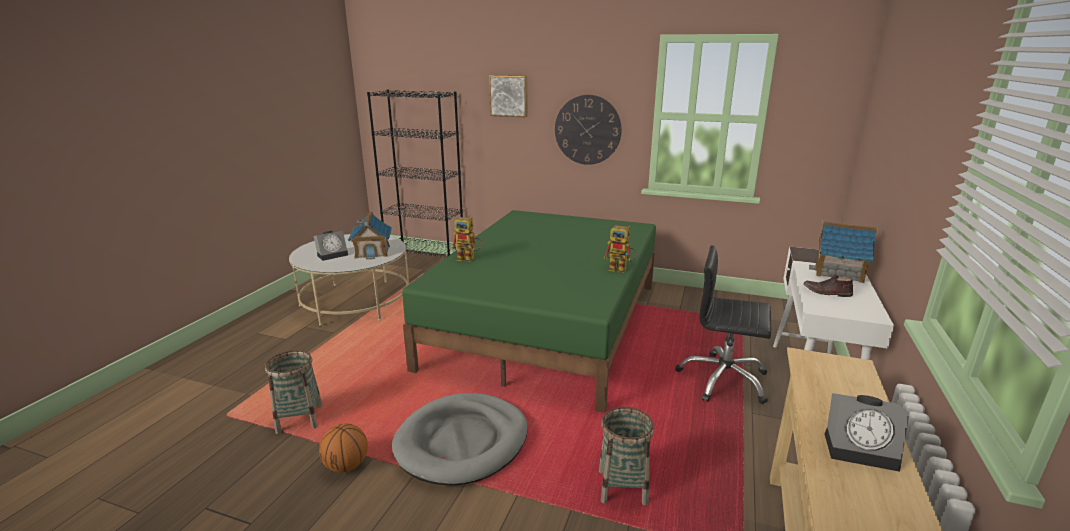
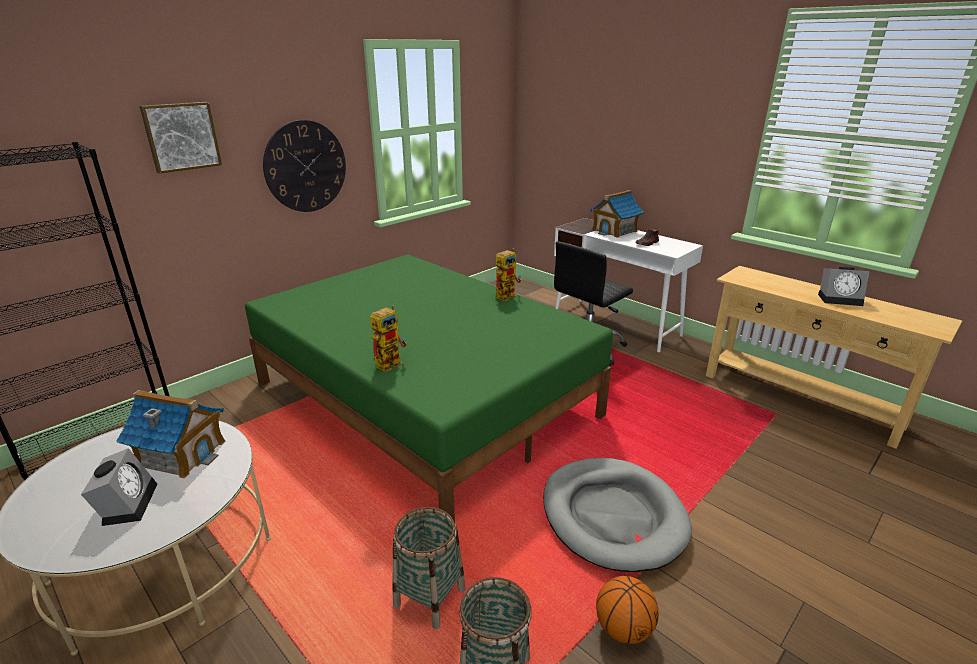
camera: 65 degrees left, 5 degrees up
basket [599,407,654,506] -> basket moved to [392,507,465,629]
alarm clock [825,393,909,472] -> alarm clock turned 60 degrees clockwise [818,267,870,306]

